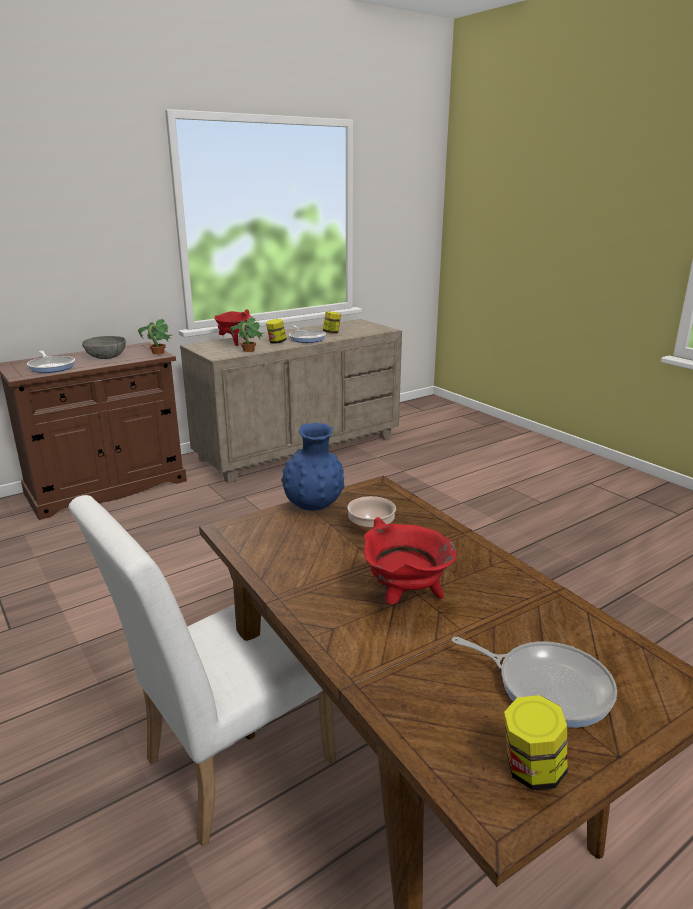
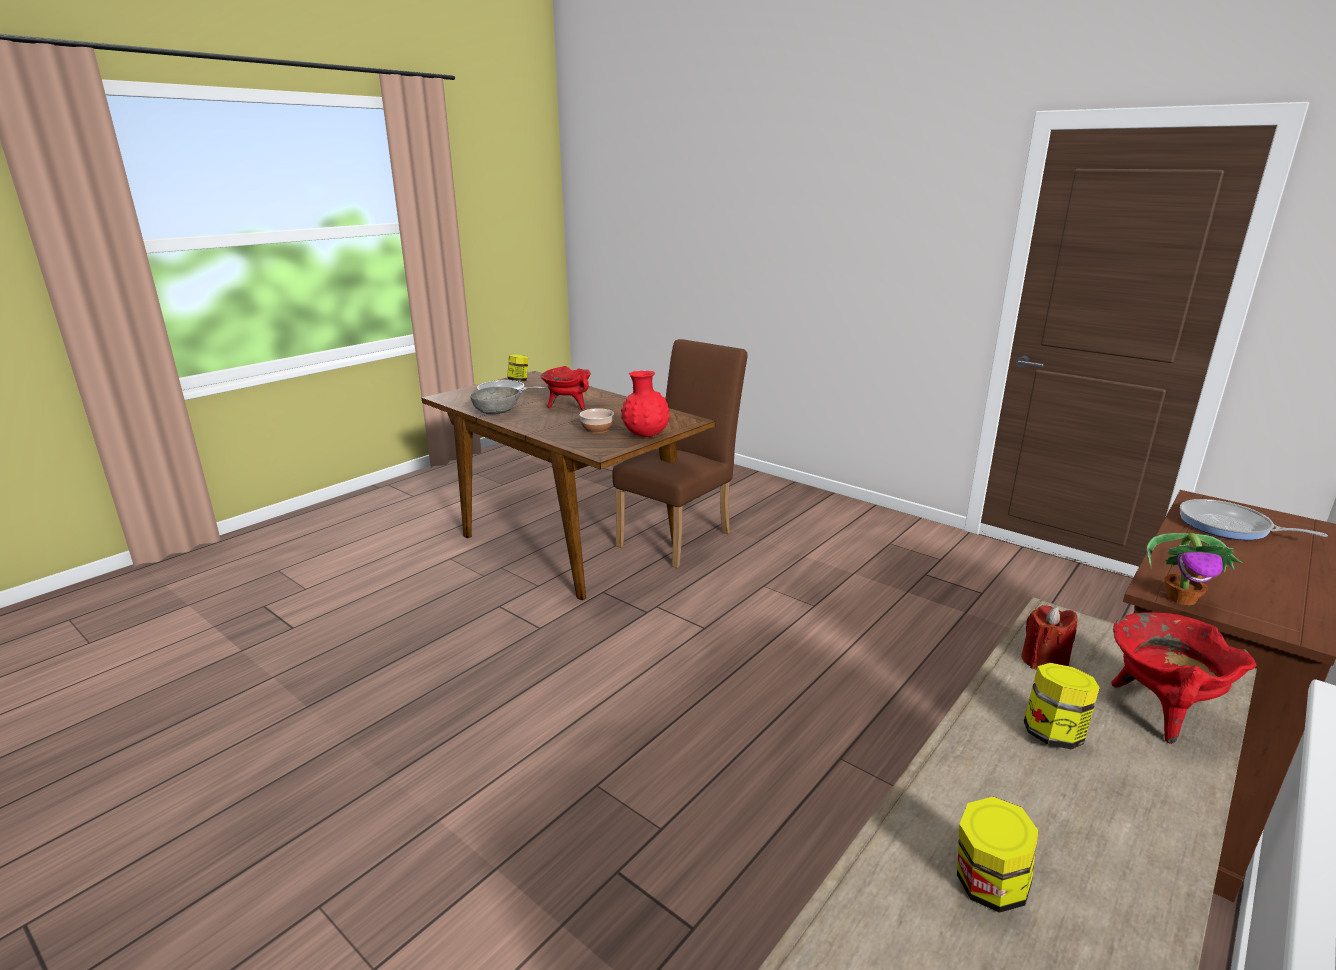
camera: 165 degrees right, 0 degrees up
white chair [68,495,336,846] -> brown chair [612,339,748,568]
grey bowl [82,336,126,359] -> grey bowl moved to [470,387,520,415]
potted plant [230,317,263,352] -> red candle [1021,605,1078,670]
blue vase [281,423,344,511] -> red vase [621,371,670,437]
frying pan [289,325,326,343] -> none

